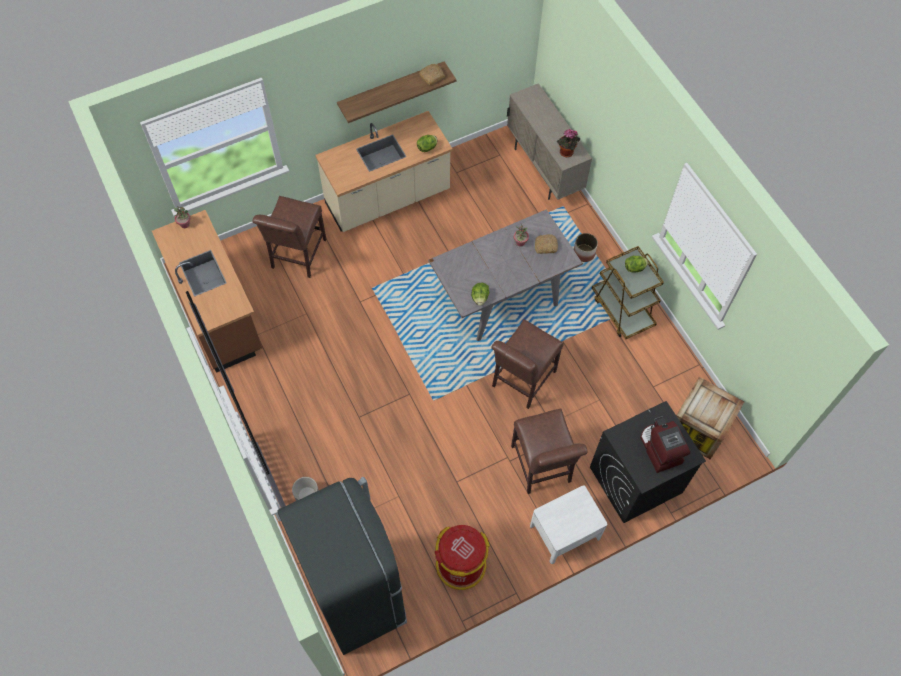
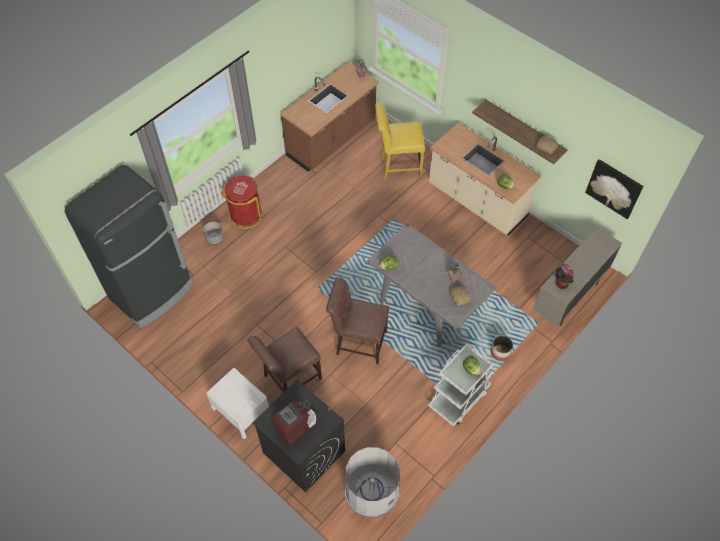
camera: 70 degrees right, 5 degrees down
brown chair [252,196,326,278] -> yellow chair [375,103,425,179]
red trash can [434,525,490,590] -> red trash can moved to [222,175,261,229]
brown cart [592,246,664,339] -> white cart [428,344,493,426]
crate [676,377,744,459] -> grey trash can [345,447,400,518]
none -> picture [585,159,644,219]

